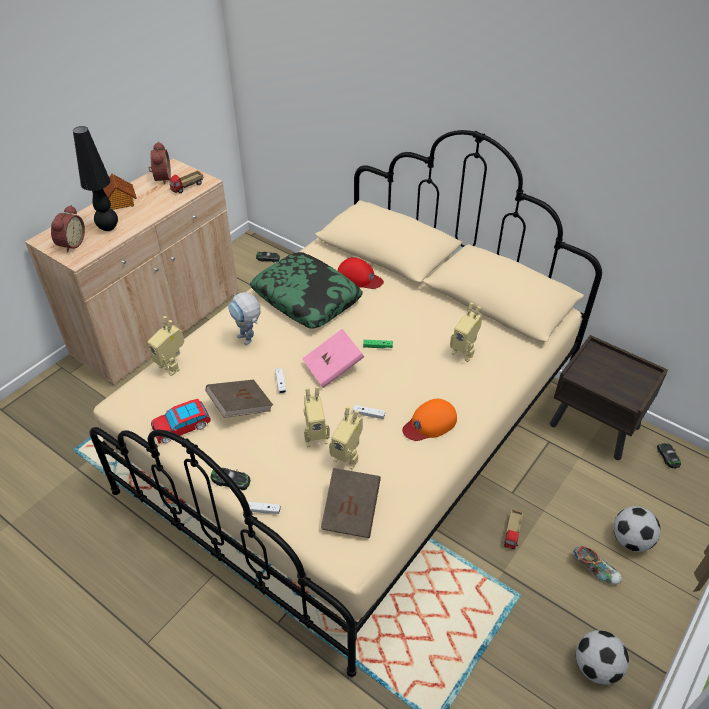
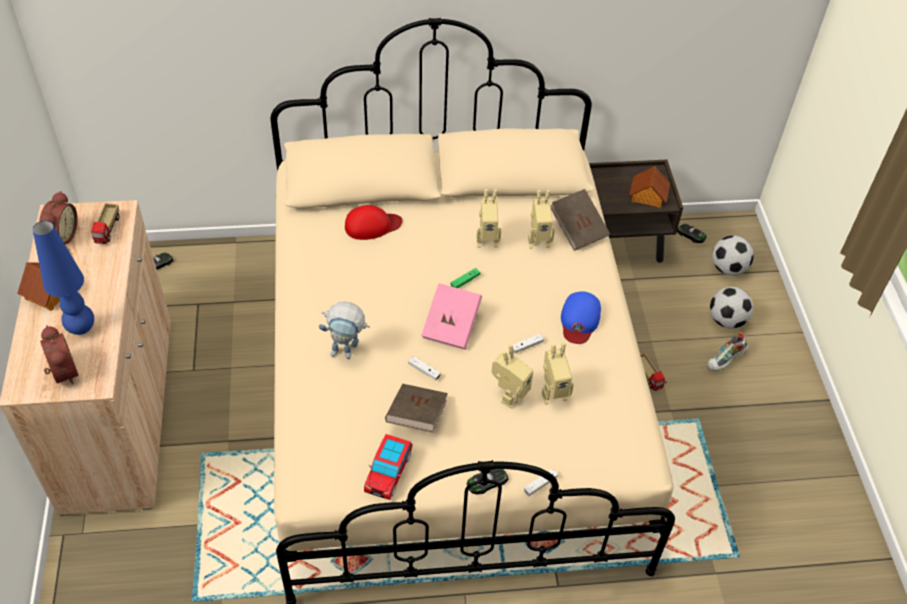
camera: 45 degrees left, 5 degrees up
black table lamp [73,126,118,231] -> blue table lamp [33,221,94,335]
toy robot [147,316,184,376] -> toy robot moved to [477,189,501,248]
alarm clock [148,142,171,185] -> alarm clock turned 60 degrees clockwise [39,191,78,244]
pillow [250,252,363,328] -> none
brown book [321,468,381,538] -> brown book moved to [550,189,610,251]
orange cap [402,399,457,441] -> blue cap [561,291,601,344]
shoe [573,545,622,585] -> shoe turned 150 degrees clockwise [707,332,749,371]
football [576,630,629,685] -> football moved to [712,235,754,276]
none -> toy house [629,166,670,208]

